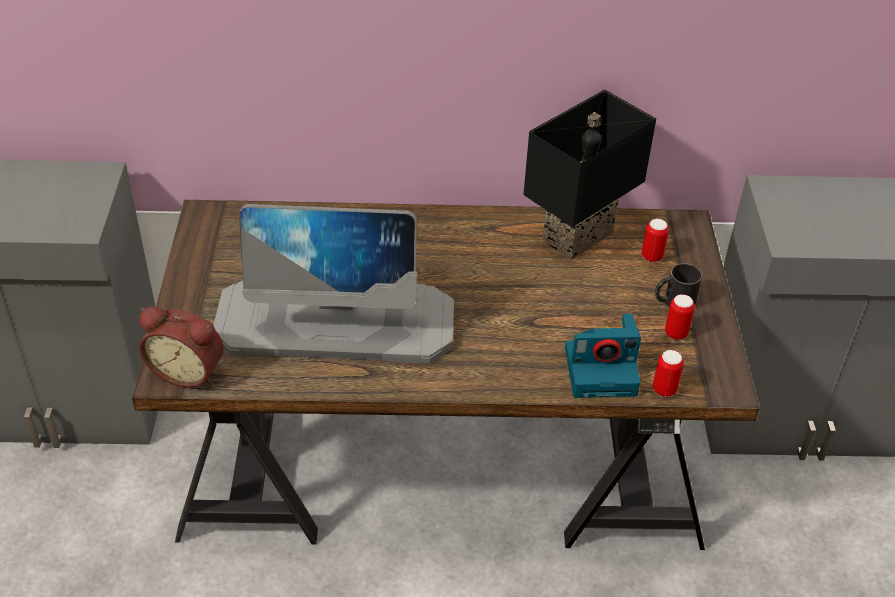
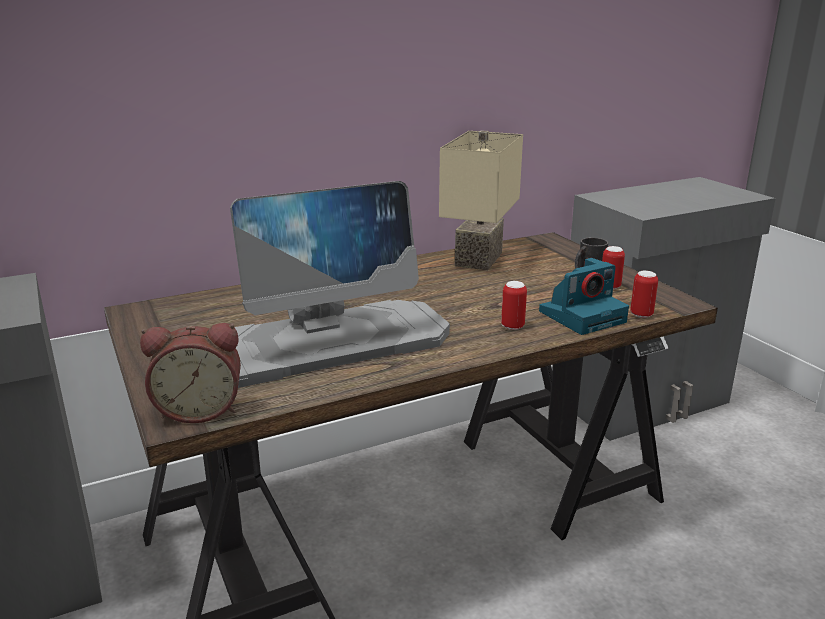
camera: 25 degrees left, 20 degrees down
black table lamp [523,90,656,260] -> beige table lamp [439,130,523,270]
can [642,219,669,262] -> can moved to [501,281,527,330]

